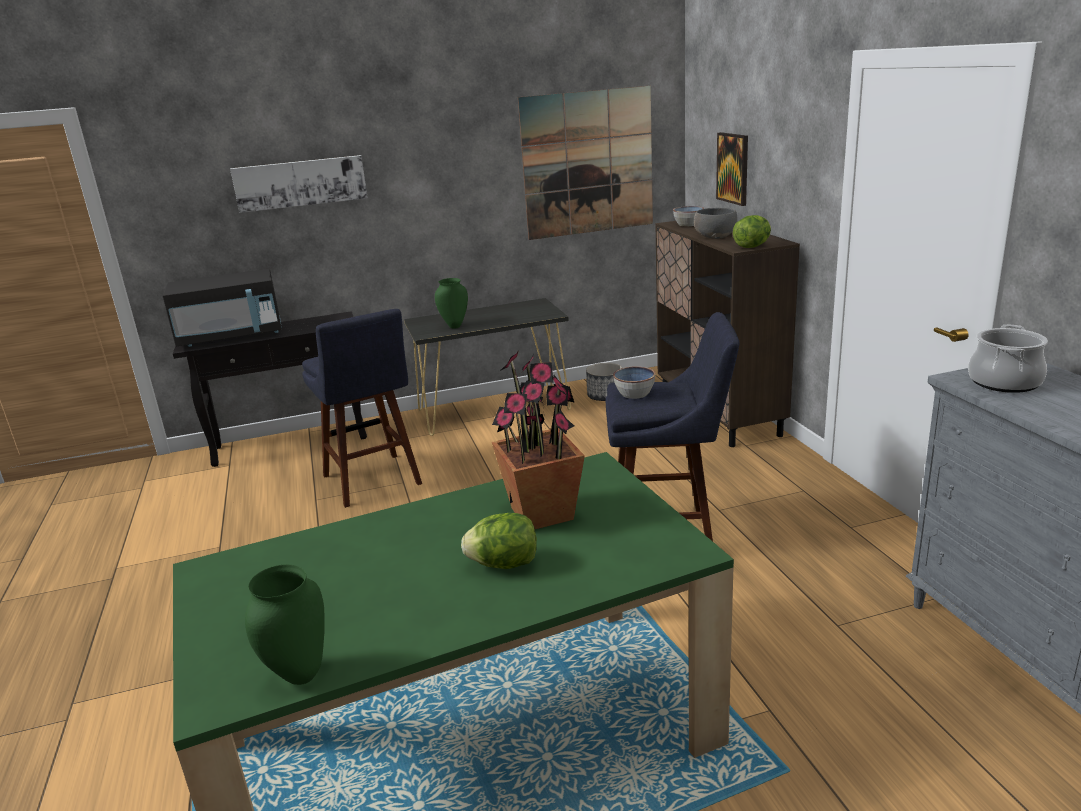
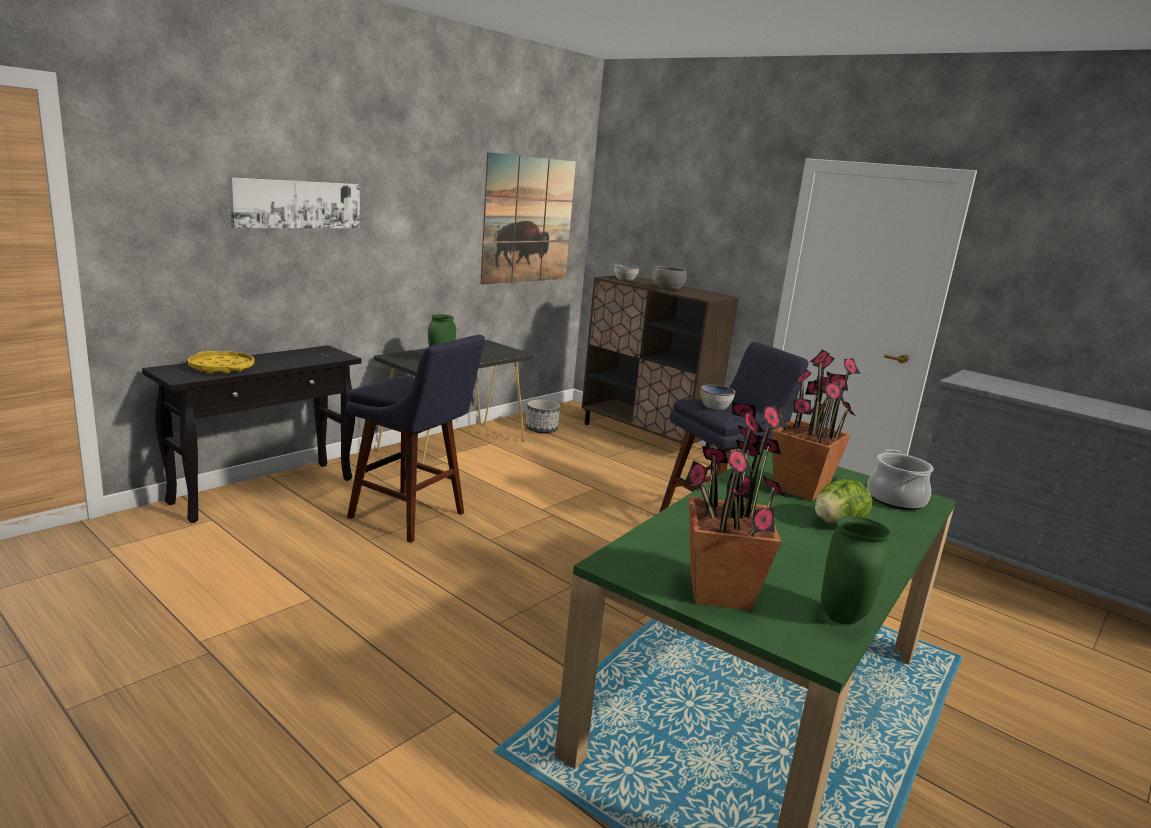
camera: 35 degrees left, 5 degrees down
black microwave [162,269,282,347] -> yellow tray [187,351,255,374]
picture [716,132,748,206] -> none
lettuce [733,215,771,248] -> none
cooking pot [968,325,1048,393] -> cooking pot moved to [867,449,934,510]
none -> potted plant [685,402,787,610]

